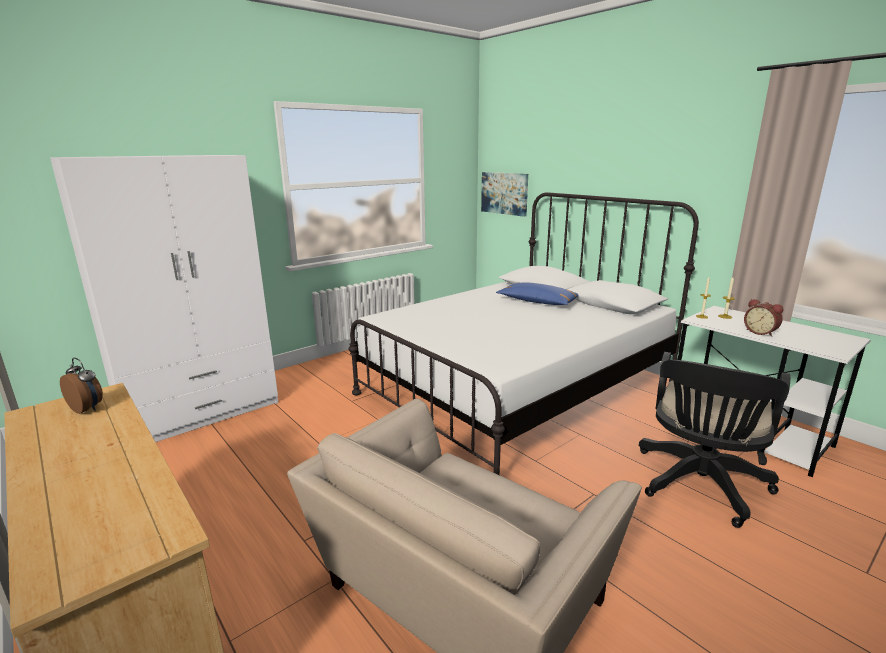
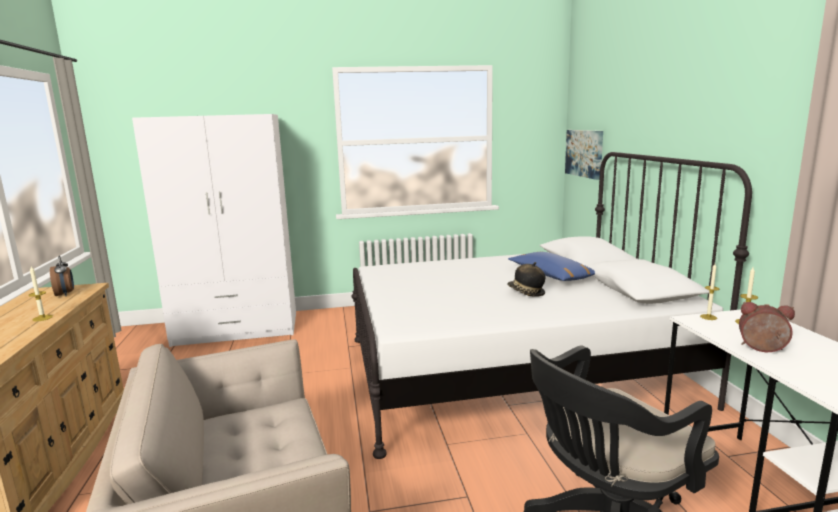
camera: 30 degrees right, 5 degrees down
alarm clock [744,299,783,337] -> alarm clock turned 120 degrees clockwise [739,302,795,352]
none -> candle [28,266,53,321]
none -> hat [507,262,545,297]

